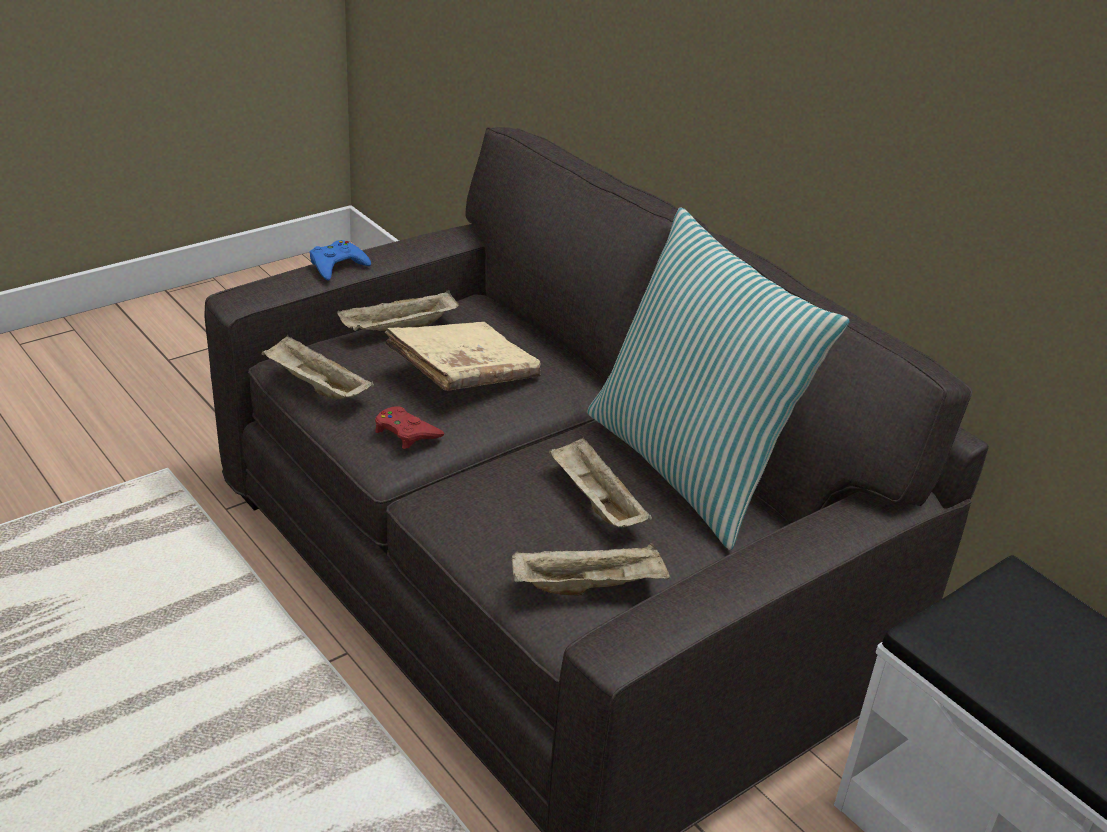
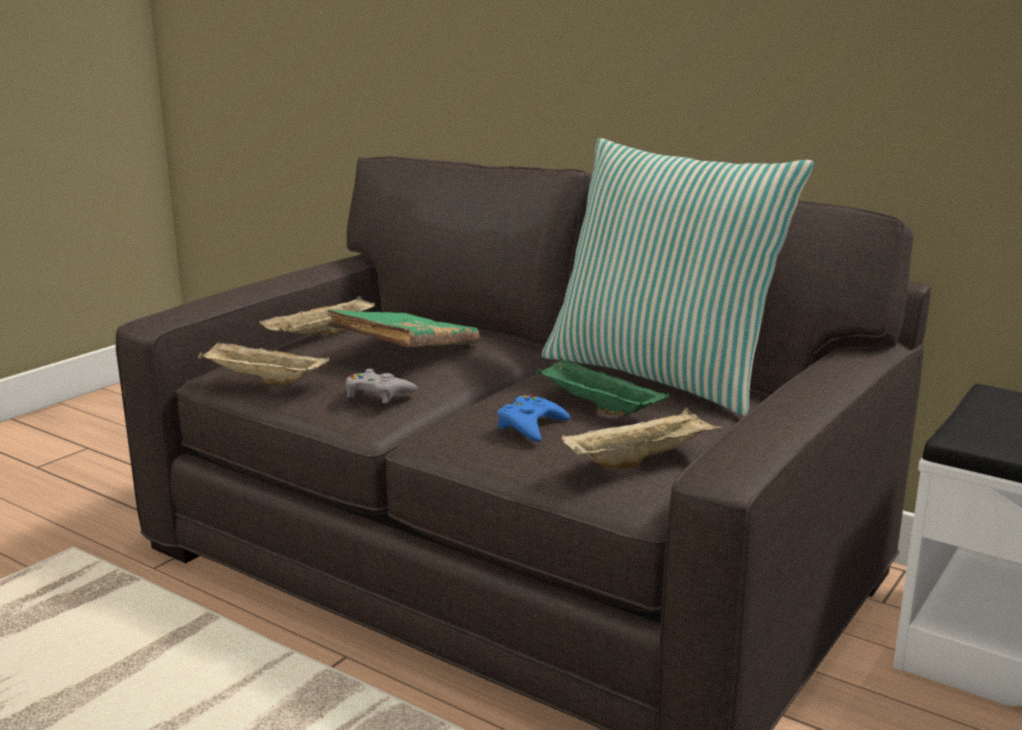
camera: 15 degrees left, 15 degrees down
blue game controller [310,240,371,280] -> blue game controller moved to [498,395,570,442]
red game controller [375,406,444,449] -> grey game controller [346,369,418,403]
beige book [385,322,541,391] -> green book [326,309,480,347]
beige tray [549,437,652,528] -> green tray [536,359,669,415]

